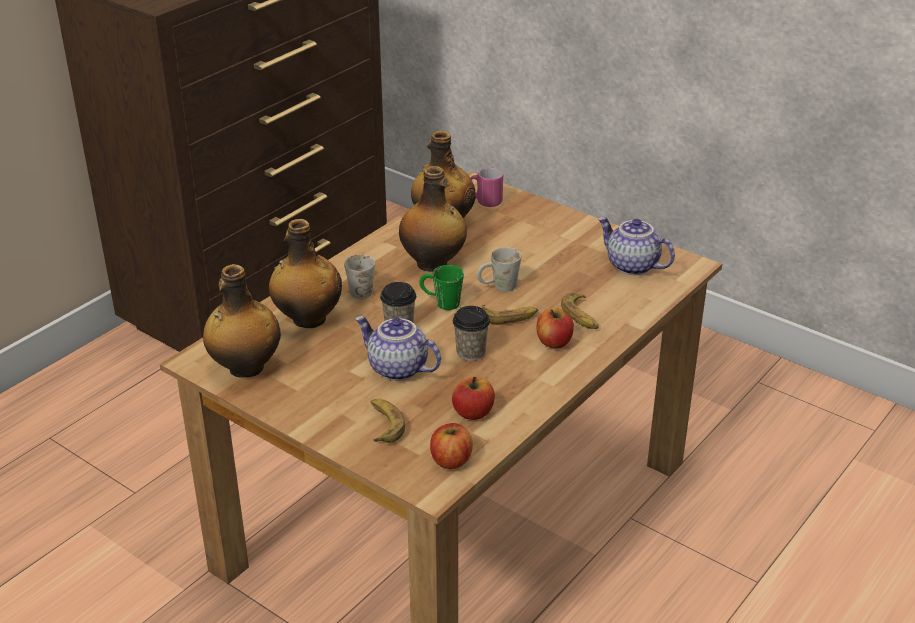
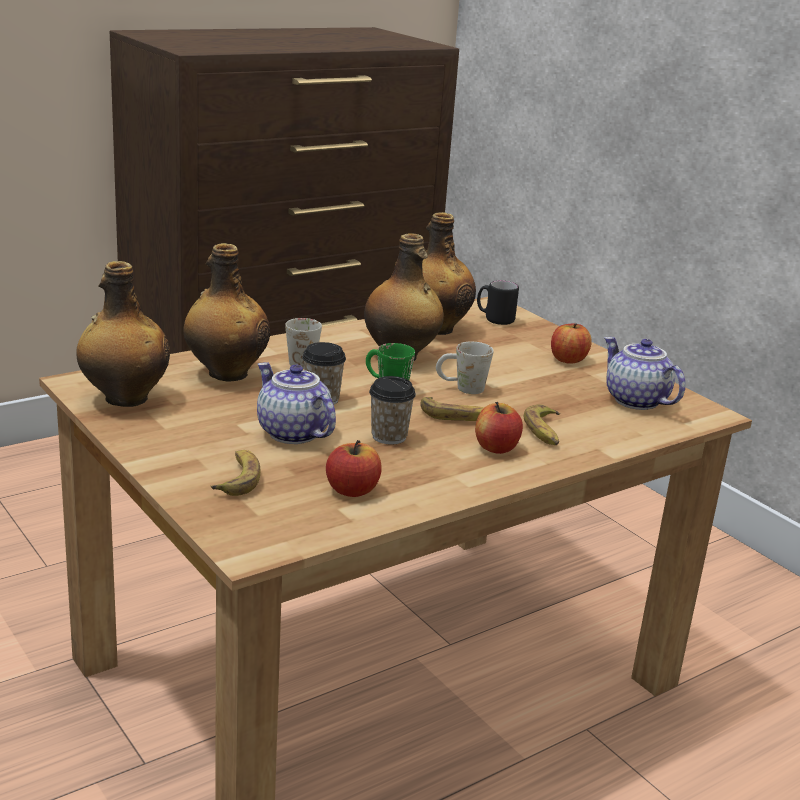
camera: 15 degrees right, 10 degrees down
apple [430,423,473,469] -> apple moved to [551,323,592,364]
pink mug [470,168,503,207] -> black mug [477,281,519,325]

